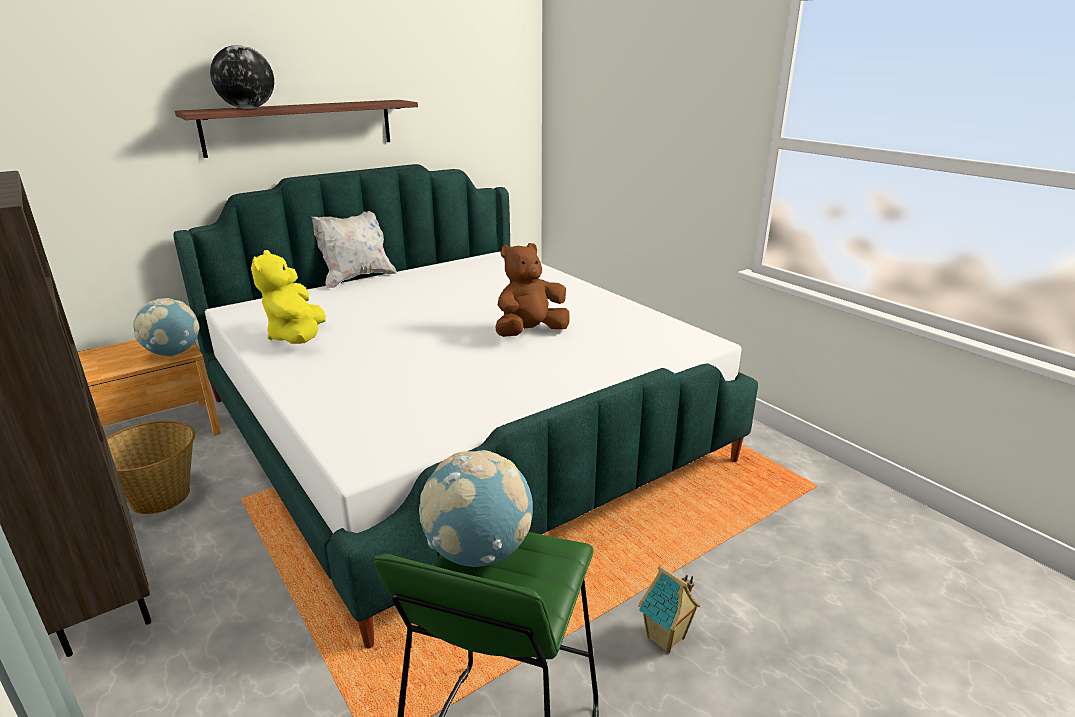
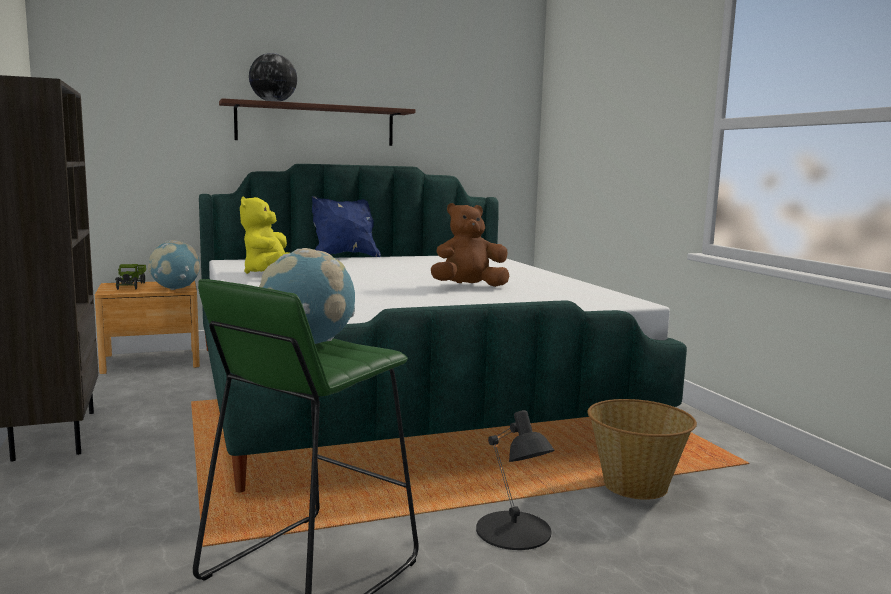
camera: 15 degrees right, 15 degrees down
basket [106,420,195,514] -> basket moved to [587,399,697,500]
white pillow [312,211,396,288] -> blue pillow [312,196,381,257]
toy house [638,565,701,653] -> black table lamp [476,410,555,550]
none -> toy truck [115,264,146,290]

